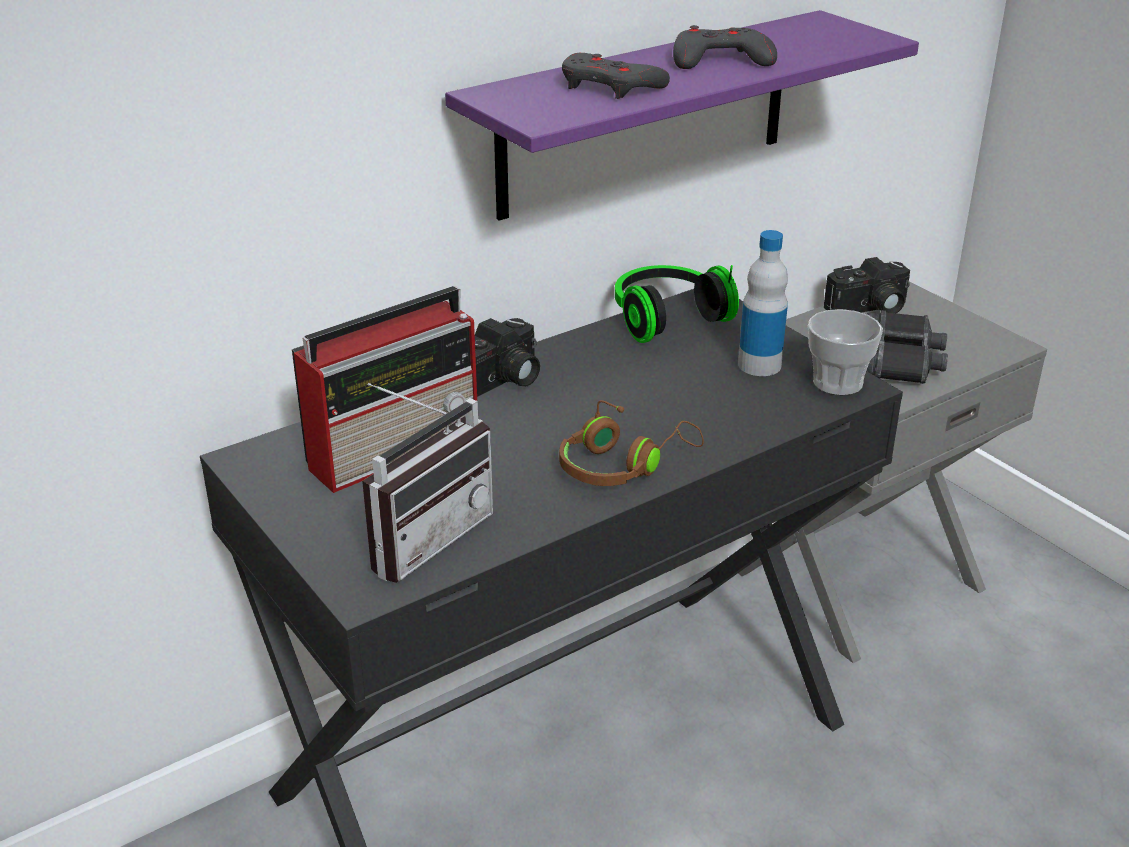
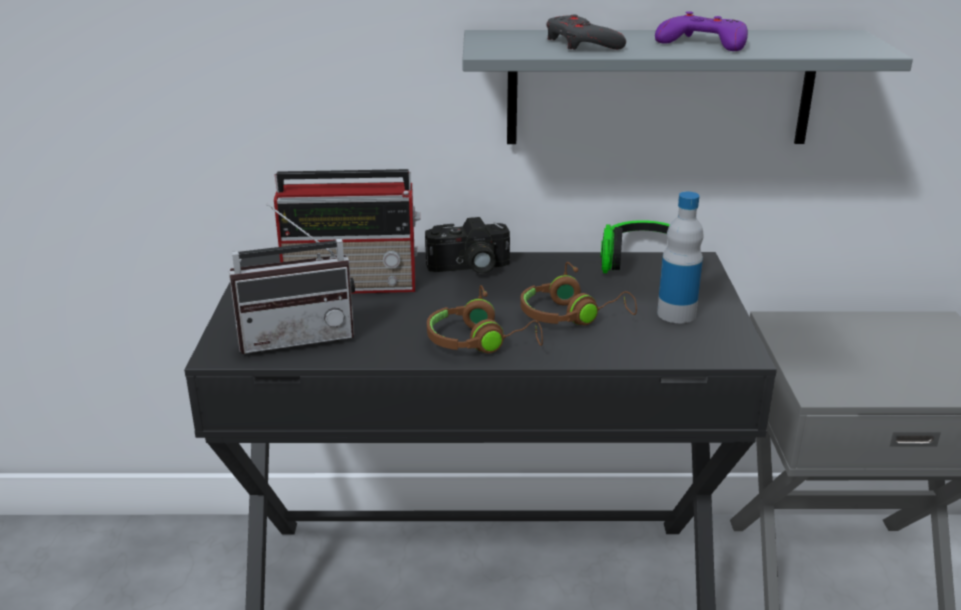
camera: 35 degrees right, 5 degrees down
purple shelf [445,10,919,221] -> grey shelf [462,30,913,144]
grey game controller [673,25,777,69] -> purple game controller [655,11,748,51]
cup [808,309,883,395] -> none
camera [824,257,910,313] -> none
black binoculars [866,310,948,384] -> none
none -> brown headphones [520,262,637,325]

